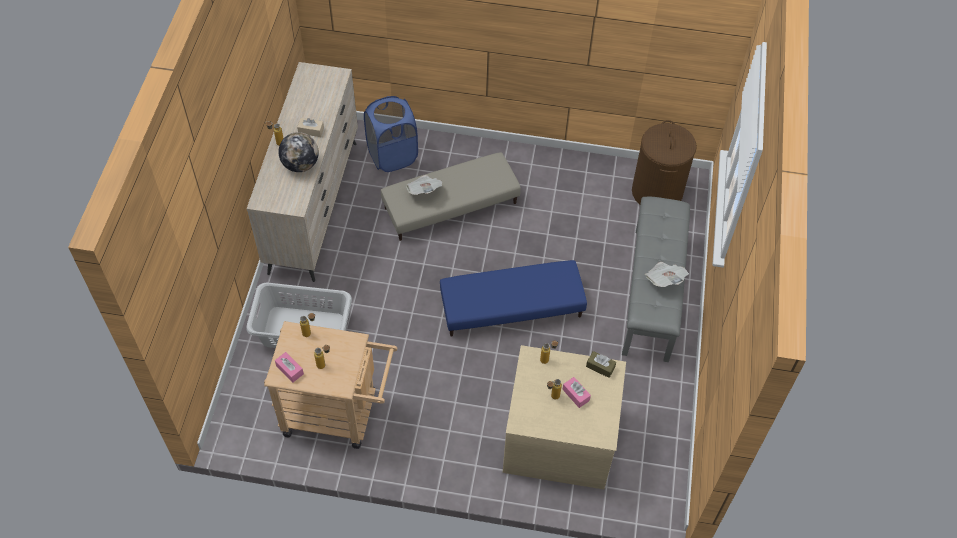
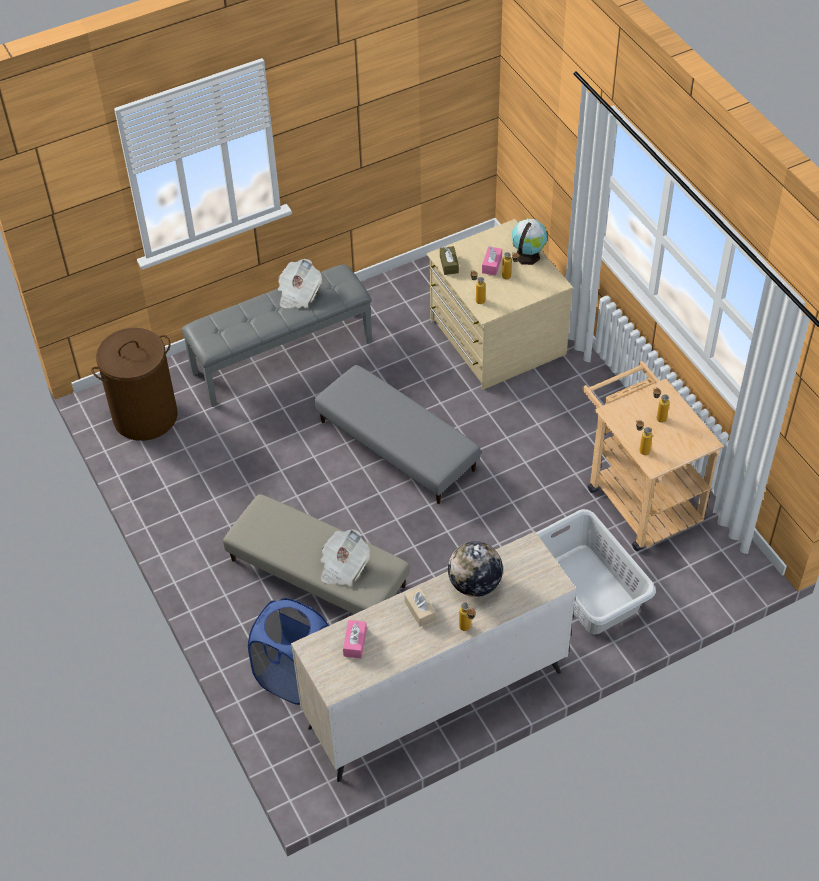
camera: 125 degrees left, 5 degrees down
pink tissue box [275,352,304,382] -> pink tissue box moved to [343,620,367,658]
blue ottoman [440,260,587,337] -> grey ottoman [315,365,481,504]
none -> globe [512,218,547,265]

